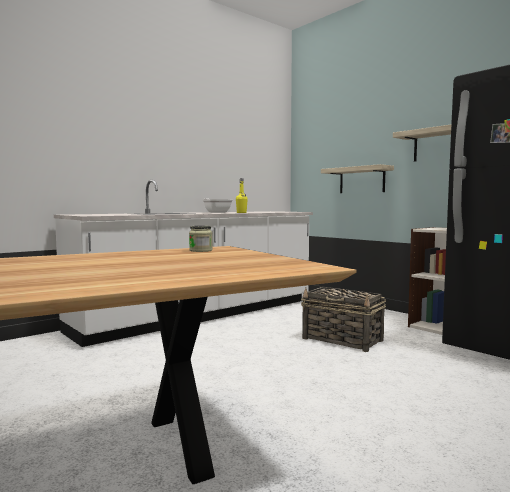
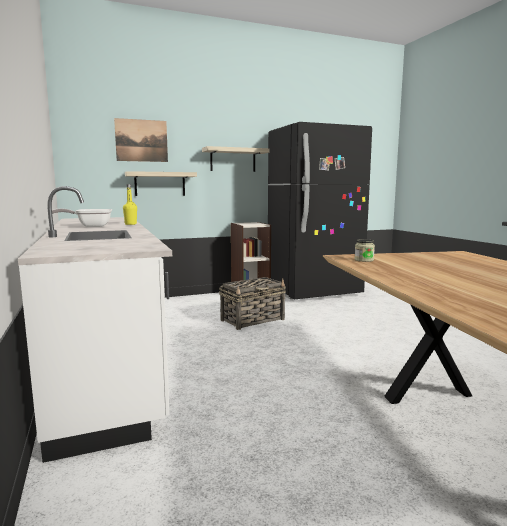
camera: 70 degrees left, 5 degrees up
none -> picture [114,118,168,162]

